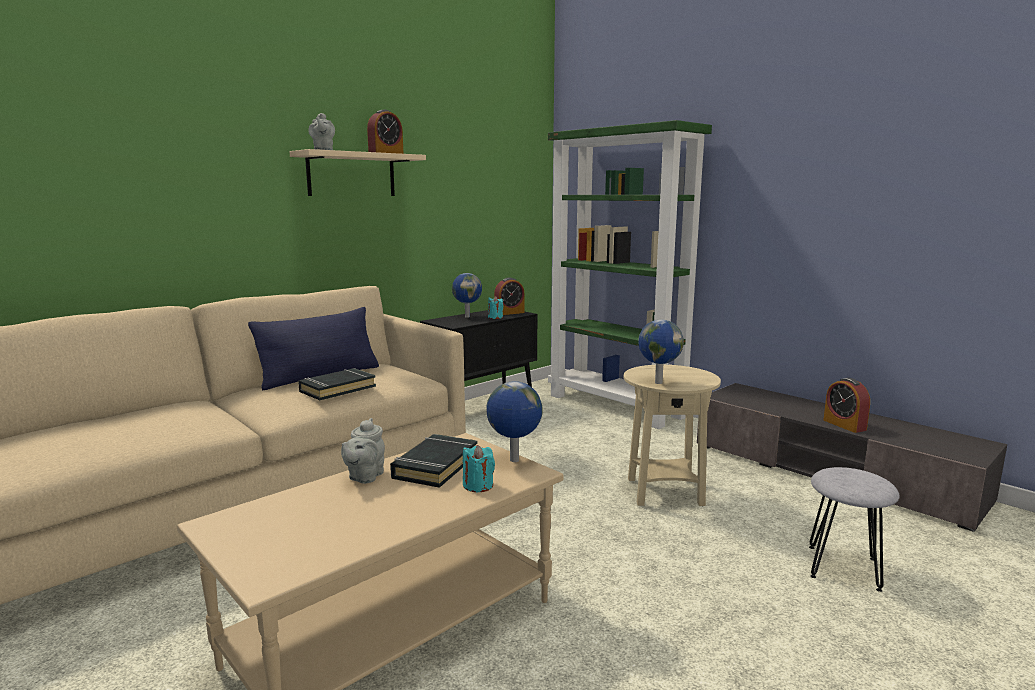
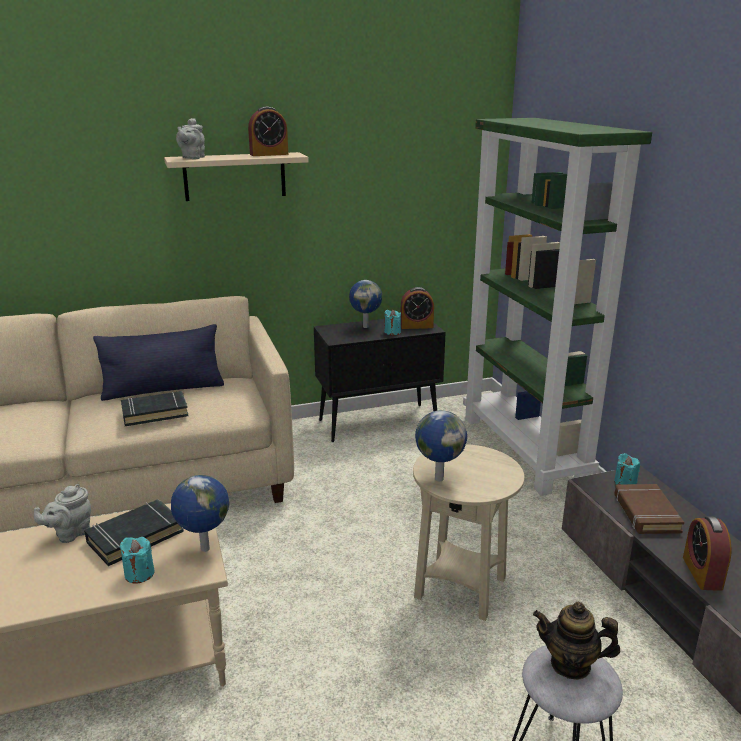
camera: 25 degrees right, 10 degrees up
none -> teapot [533,602,620,680]
none -> turquoise candle [614,453,640,485]
none -> brown book [614,484,685,534]

